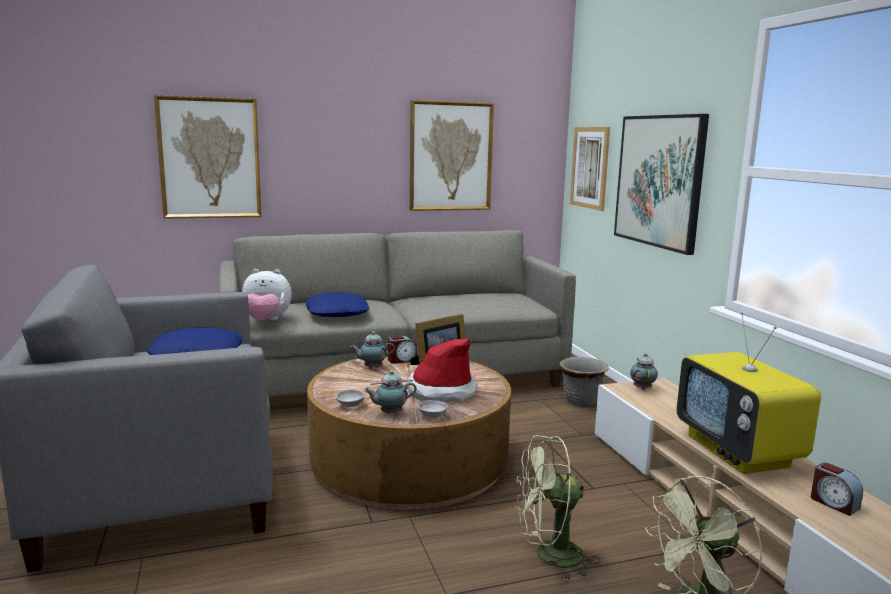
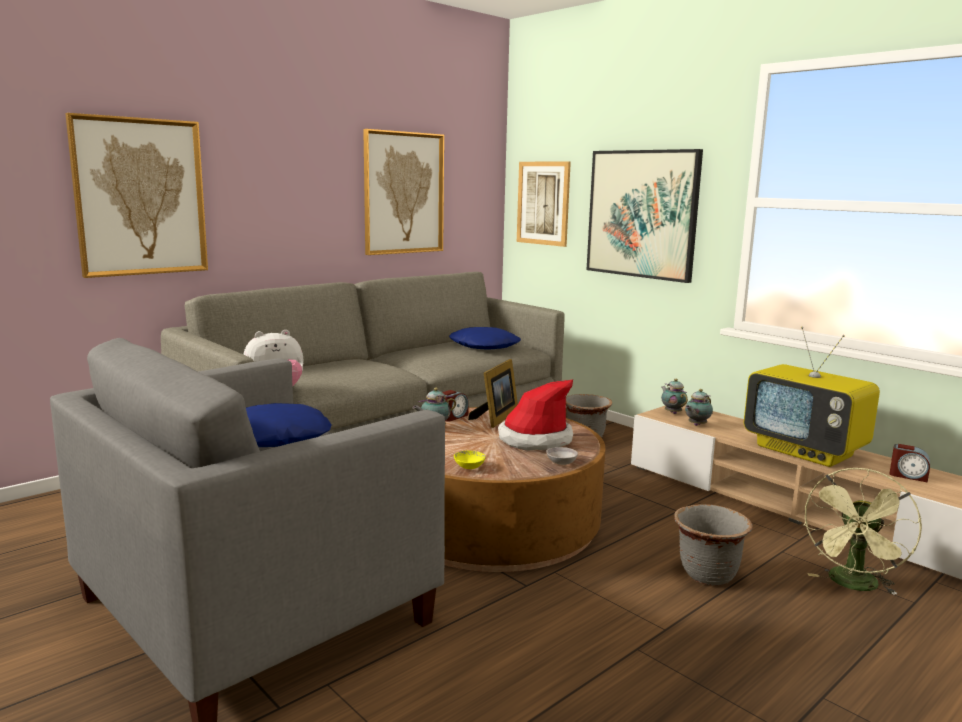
camera: 25 degrees left, 0 degrees up
blue pillow [306,292,369,317] -> blue pillow moved to [449,327,521,350]
grey bowl [336,390,365,407] -> yellow bowl [454,450,486,469]
teapot [364,370,417,414] -> teapot moved to [685,389,713,426]
green fan [515,435,600,581] -> grey planter [674,504,753,586]

